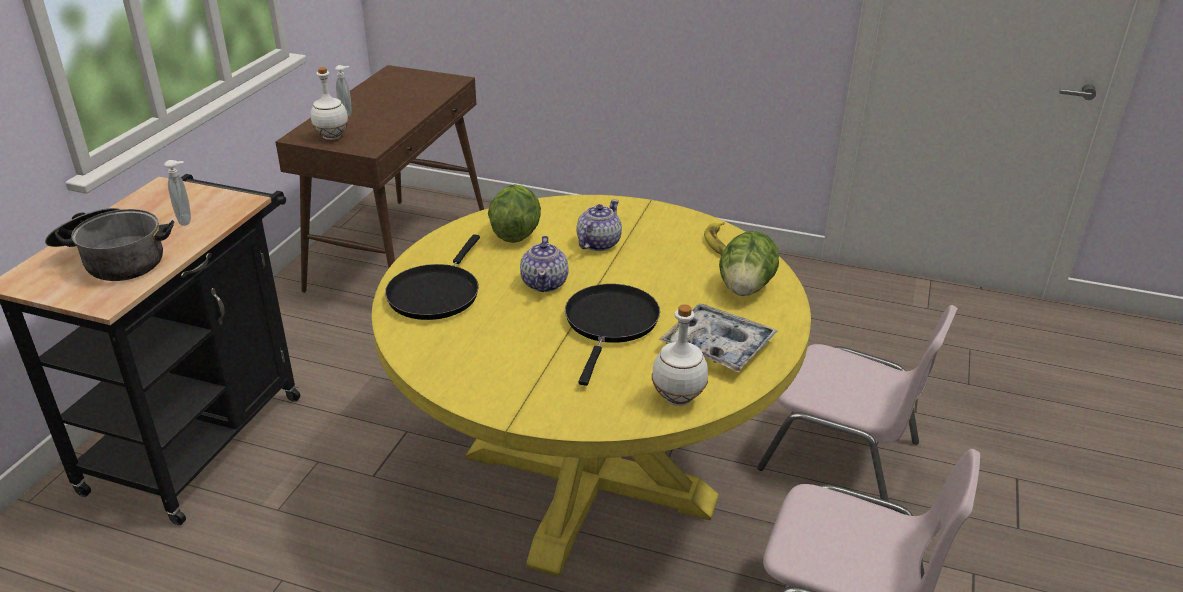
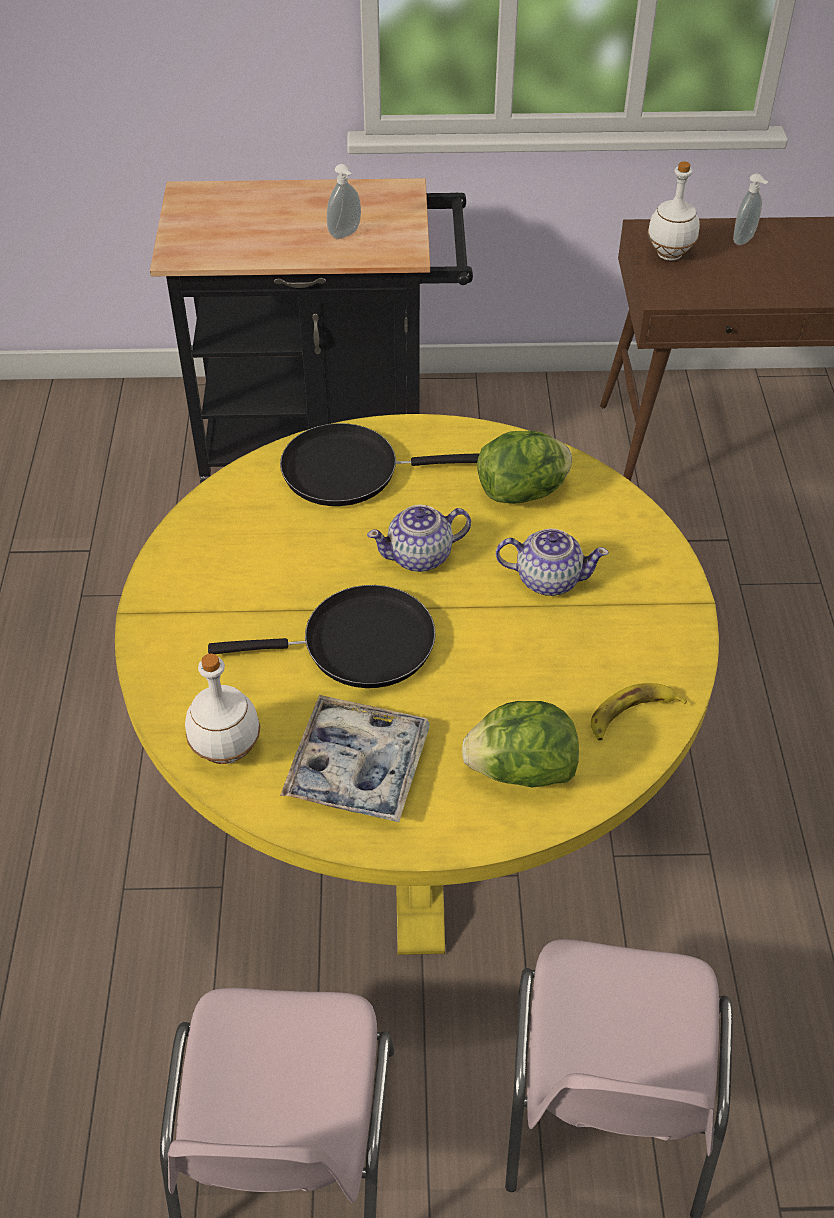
camera: 70 degrees right, 15 degrees up
cooking pot [45,208,174,281] -> none

